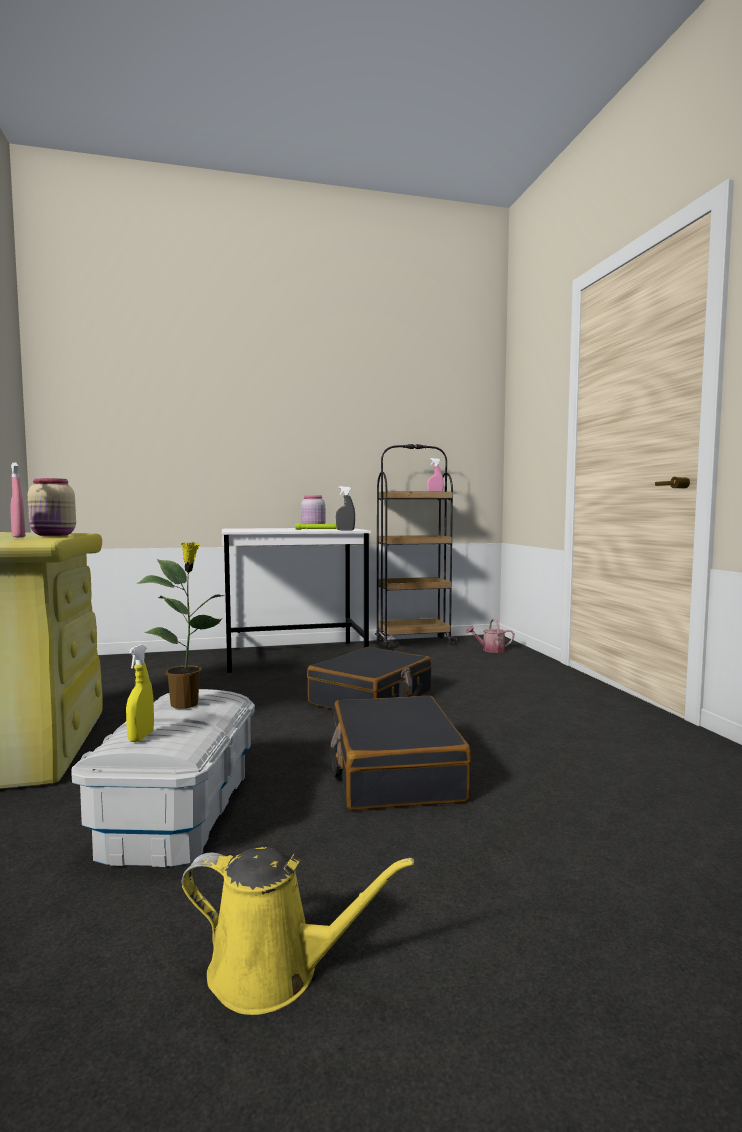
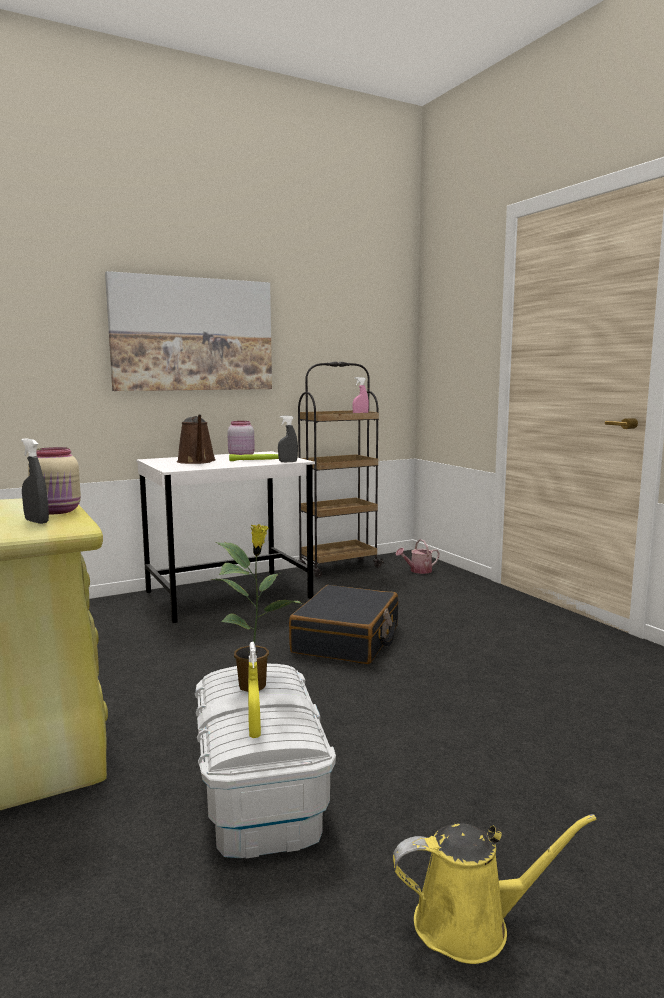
camera: 15 degrees left, 5 degrees up
pink spray bottle [11,462,25,538] -> grey spray bottle [21,438,49,524]
black suitcase [331,696,471,810] -> none
none -> picture [105,271,272,391]
none -> brown watering can [177,414,216,464]

